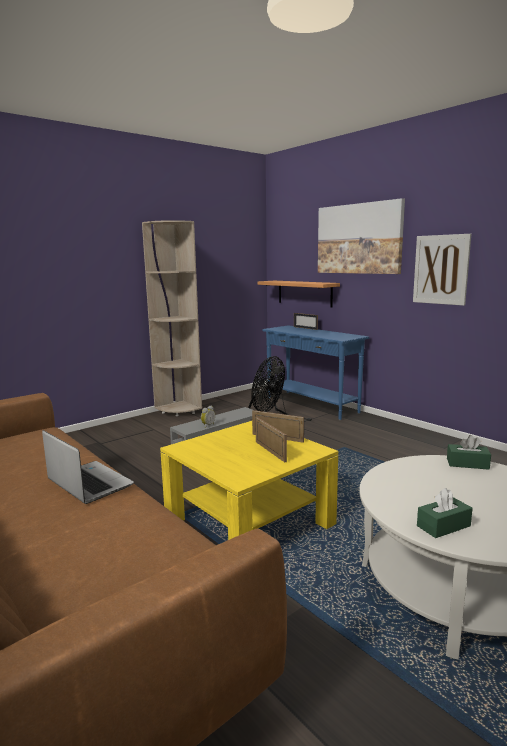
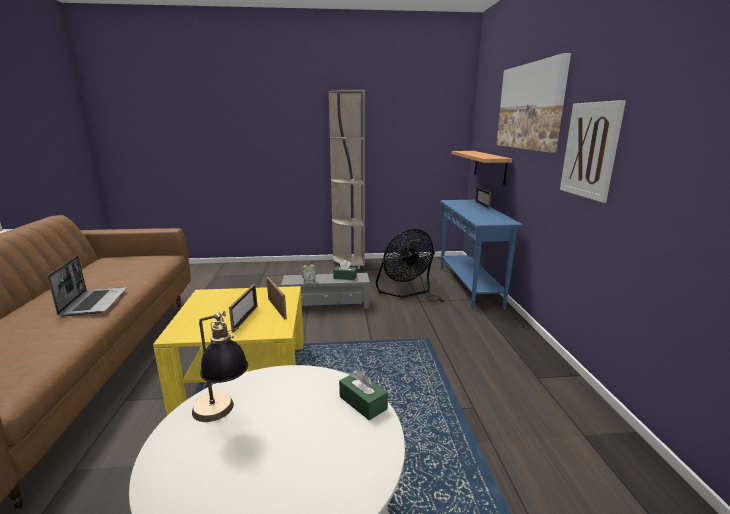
camera: 35 degrees right, 5 degrees up
green tissue box [417,488,473,538] -> green tissue box moved to [333,260,357,280]
none -> table lamp [192,311,248,422]

